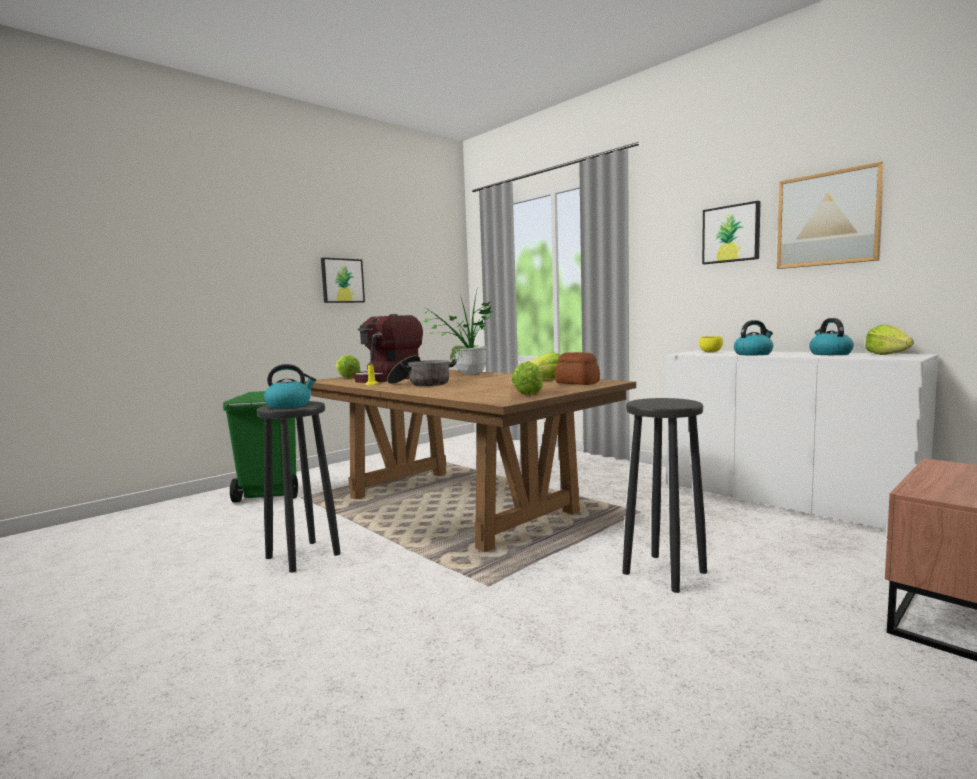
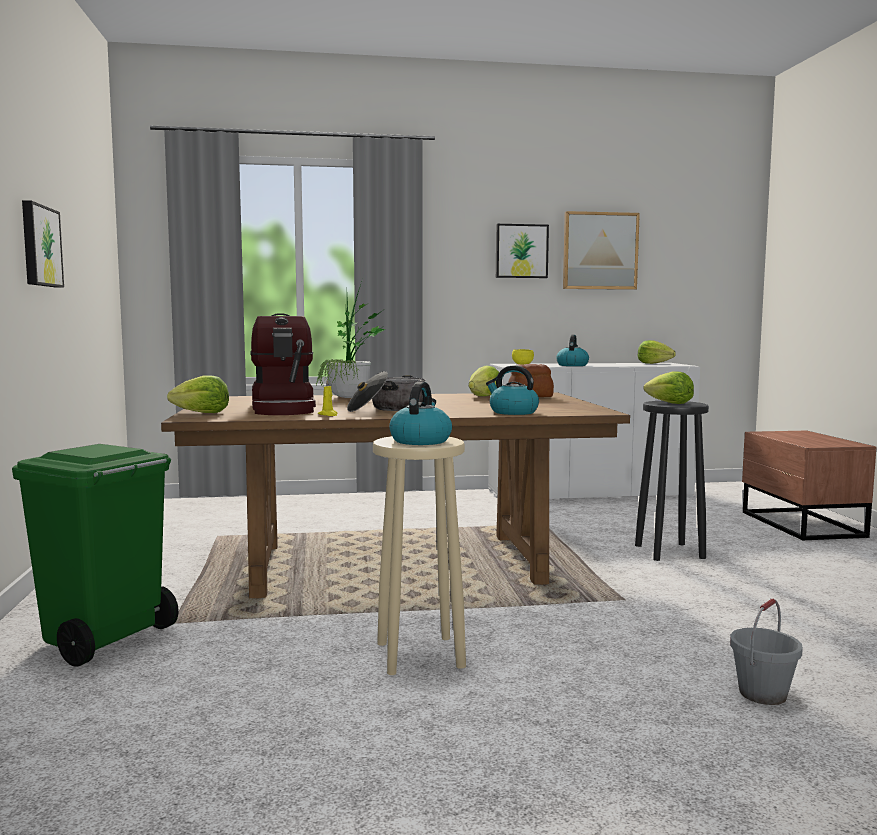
camera: 55 degrees left, 0 degrees up
black stool [257,401,341,573] -> beige stool [373,436,466,675]
lettuce [512,361,543,395] -> lettuce moved to [644,371,694,404]
kettle [809,318,854,355] -> kettle moved to [486,365,539,415]
none -> grey bucket [730,599,803,705]

